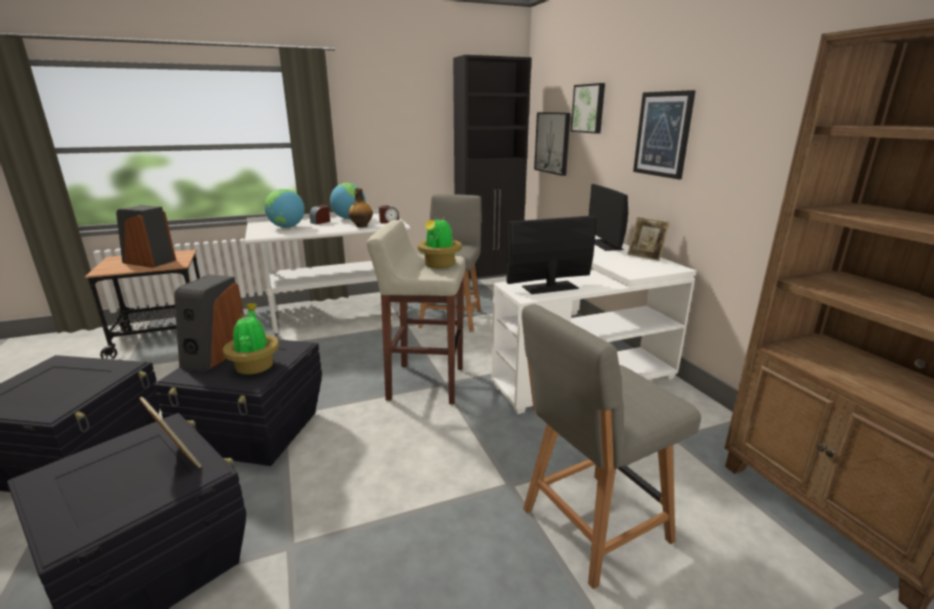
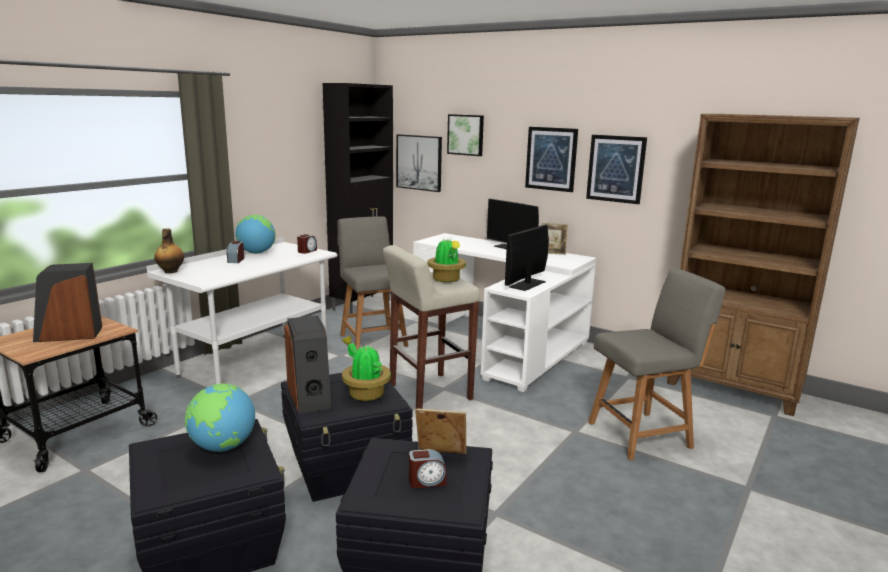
camera: 35 degrees left, 5 degrees down
globe [265,189,305,228] -> globe moved to [185,384,255,452]
bottle [348,188,373,228] -> bottle moved to [154,229,184,274]
grey chair [522,304,701,589] -> grey chair turned 135 degrees counterclockwise [588,268,725,460]
none -> alarm clock [409,449,447,488]
none -> picture [586,135,647,204]

